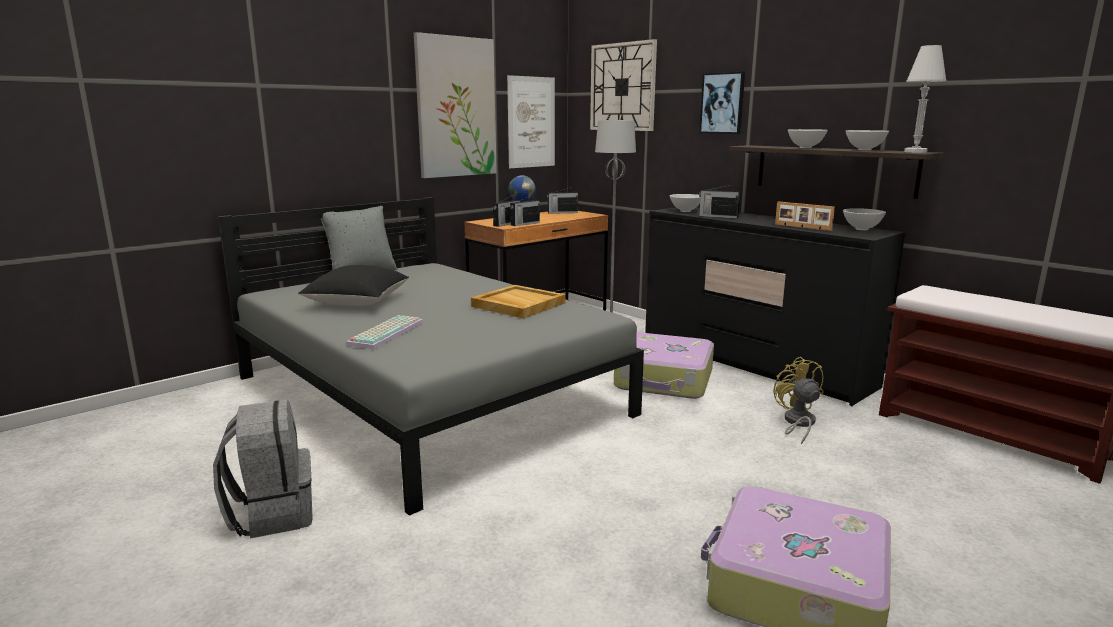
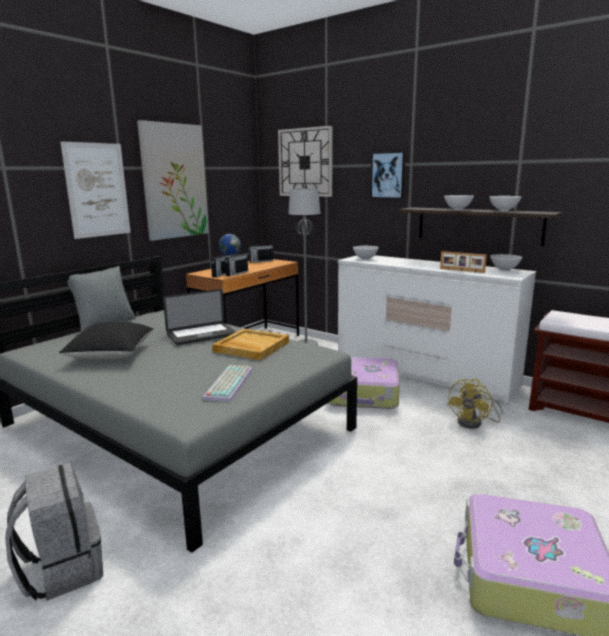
camera: 10 degrees left, 0 degrees up
keyboard [346,315,423,349] -> keyboard moved to [203,365,253,402]
picture [507,75,555,168] -> picture moved to [60,141,131,239]
black dresser [645,207,906,406] -> white dresser [338,255,536,404]
radio [699,184,740,219] -> none
yellow fan [774,357,824,445] -> yellow fan turned 120 degrees counterclockwise [448,378,503,429]
white table lamp [904,45,947,153] -> none
none -> laptop [163,289,236,345]

